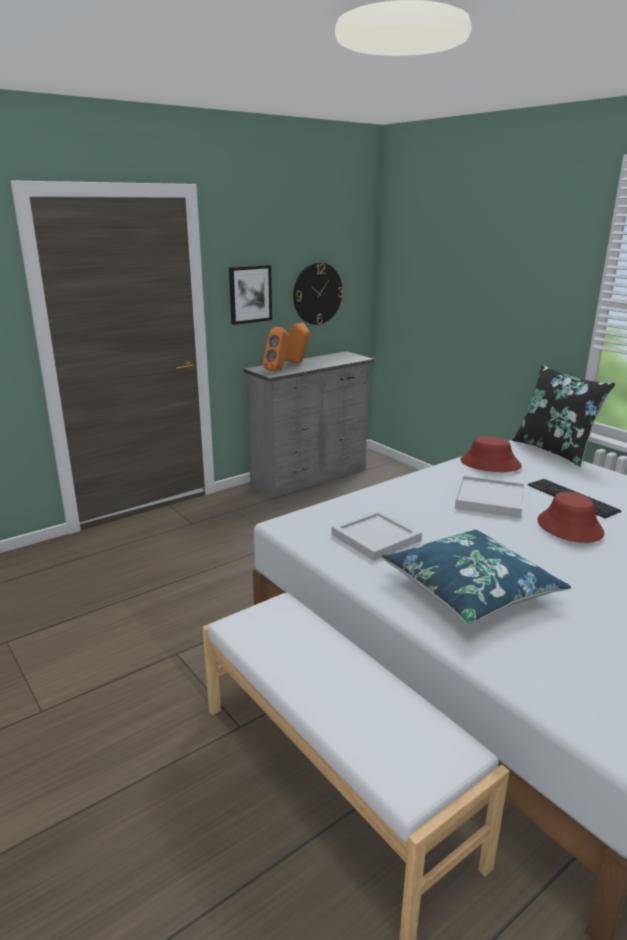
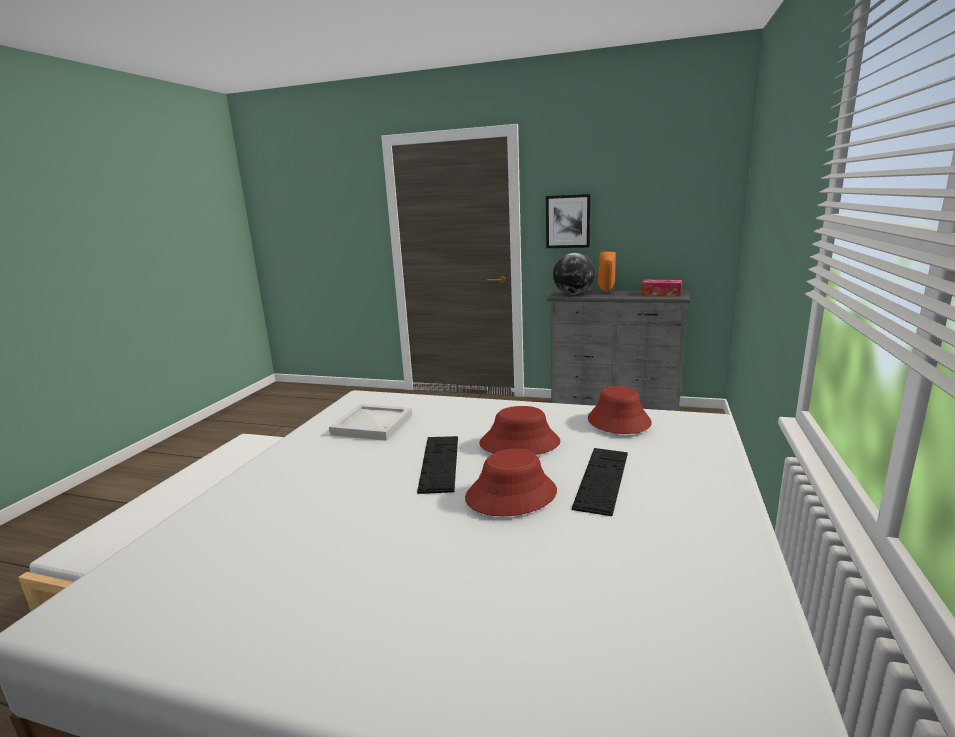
camera: 55 degrees right, 5 degrees down
orange speaker [263,327,290,371] -> globe [553,253,595,295]
wall clock [293,262,343,325] -> none
blue pillow [382,529,571,625] -> none
white tray [455,476,524,518] -> red hat [479,406,561,455]
black pillow [512,365,615,467] -> none
none -> keyboard [417,436,458,494]
none -> tissue box [641,280,682,296]

